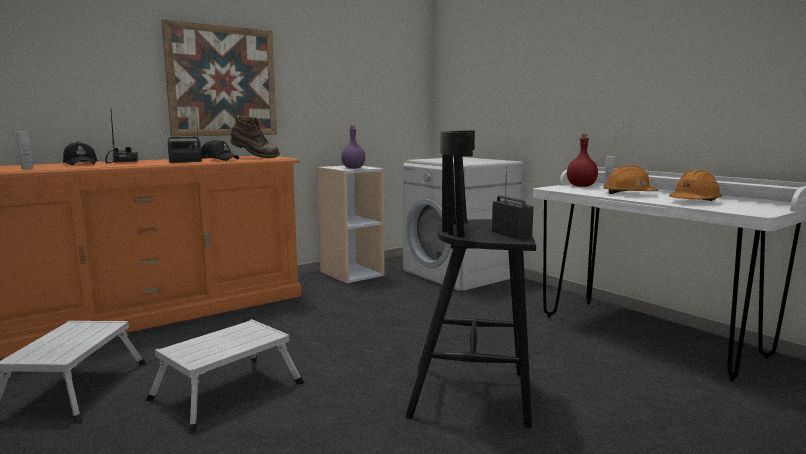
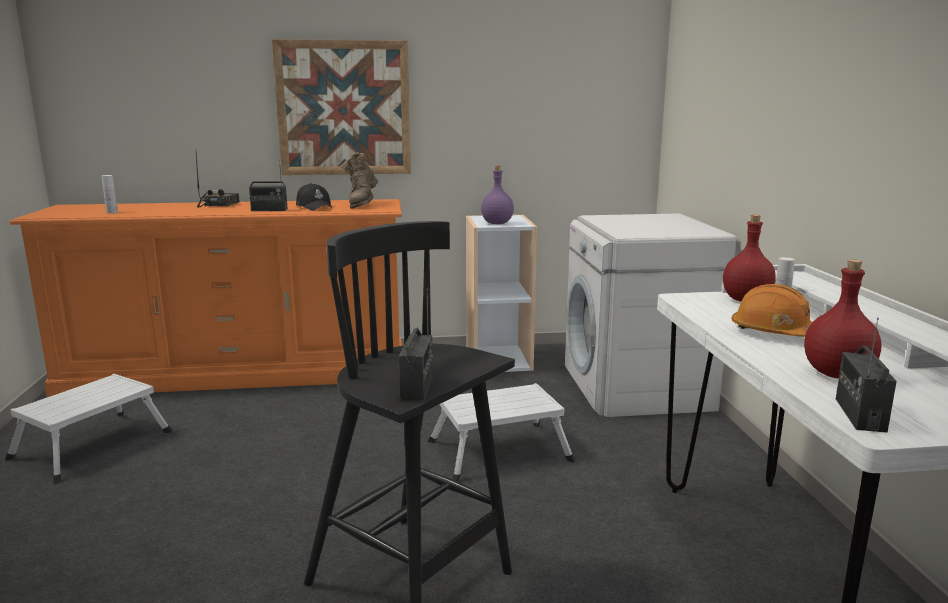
camera: 30 degrees right, 5 degrees up
black cap [63,142,98,166] -> none
white step ladder [146,319,304,434] -> white step ladder moved to [428,383,576,482]
brown boot [230,115,280,158] -> brown boot turned 60 degrees clockwise [340,152,378,209]
orange hard hat [669,170,722,201] -> red bottle [804,259,882,379]
none -> radio [836,318,897,432]

